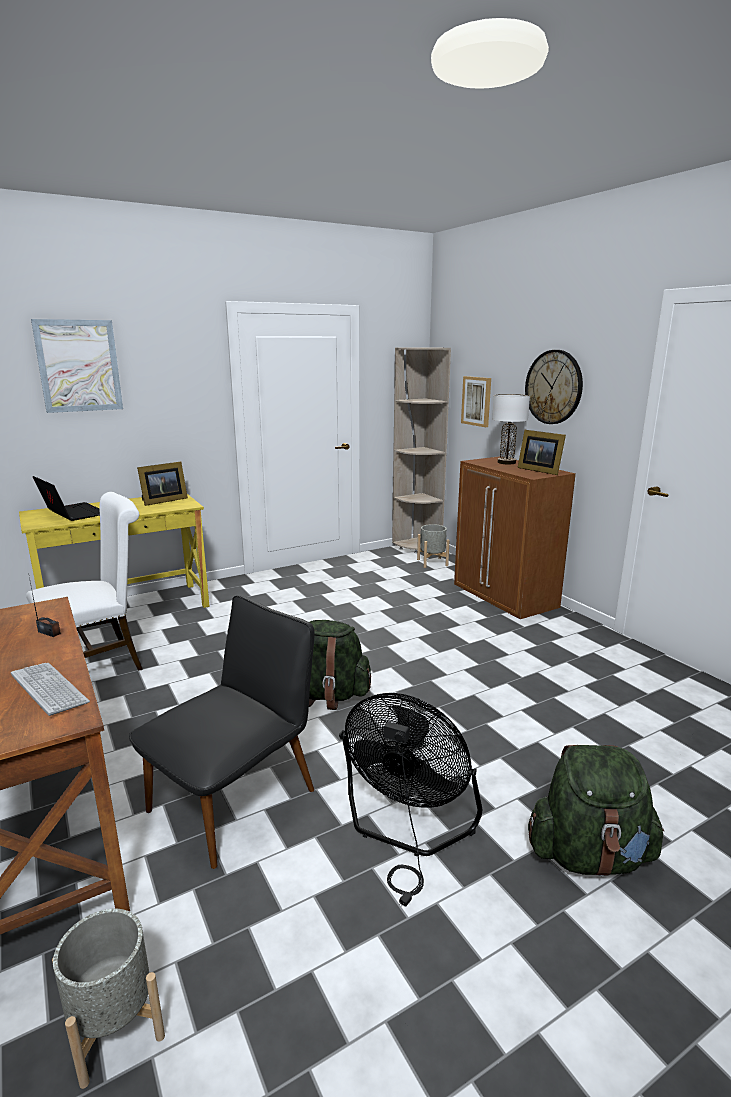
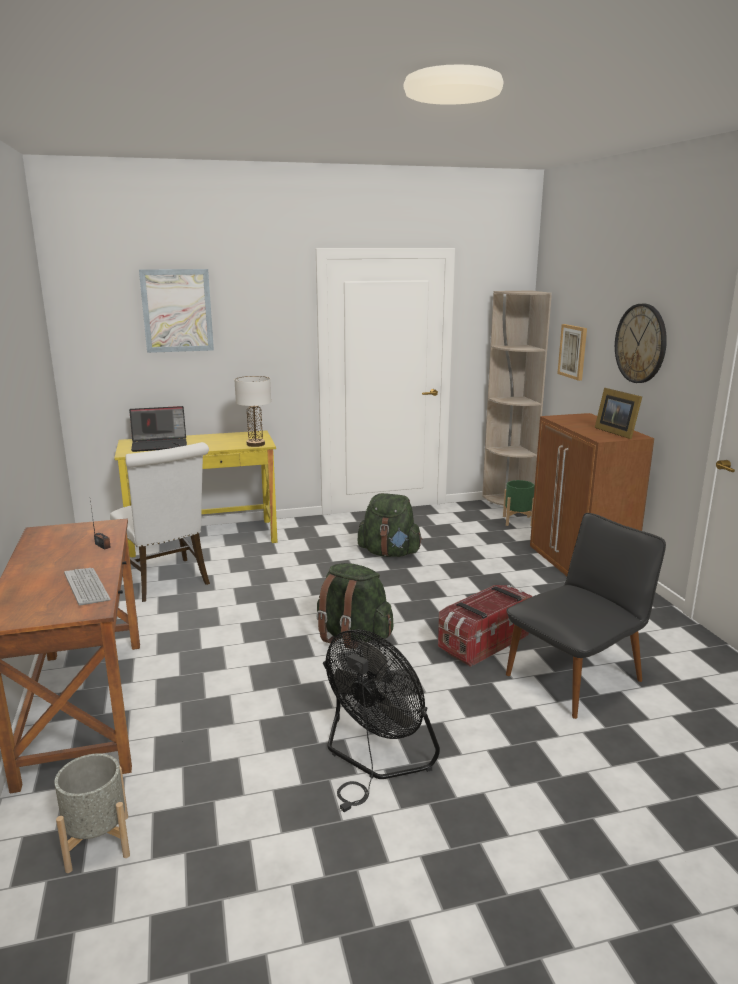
camera: 15 degrees right, 0 degrees up
white chair [26,492,143,671] -> white chair turned 75 degrees clockwise [110,442,210,602]
laptop [33,476,100,521] -> laptop turned 105 degrees clockwise [129,406,187,452]
black chair [129,596,315,869] -> black chair moved to [506,513,666,719]
picture frame [137,462,188,506] -> none
grey planter [417,524,450,568] -> green planter [503,480,535,526]
table lamp [492,394,530,464] -> table lamp moved to [234,376,271,447]
green backpack [528,745,664,877] -> green backpack moved to [358,493,422,557]
none -> storage box [438,585,532,667]

